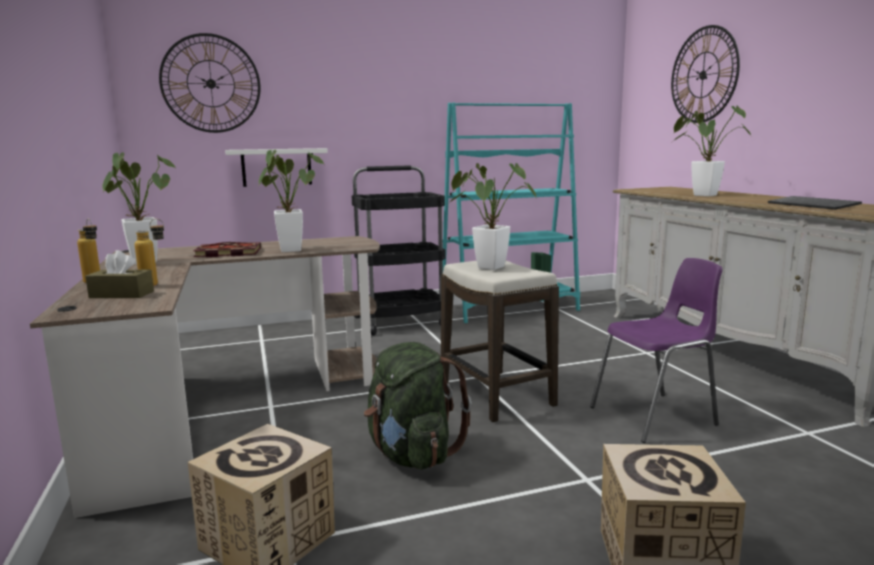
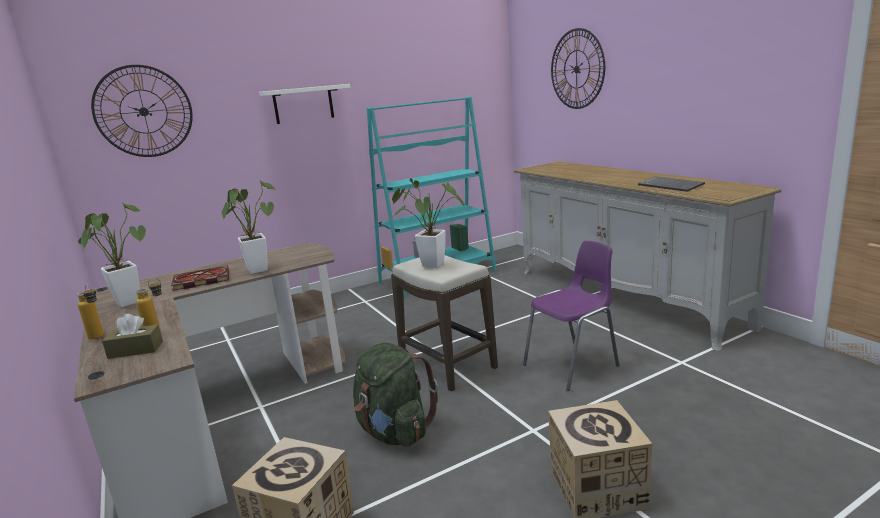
camera: 10 degrees left, 5 degrees up
white shelf [225,148,328,187] -> white shelf moved to [259,84,350,124]
black cart [352,165,446,336] -> none
potted plant [673,106,751,197] -> none

